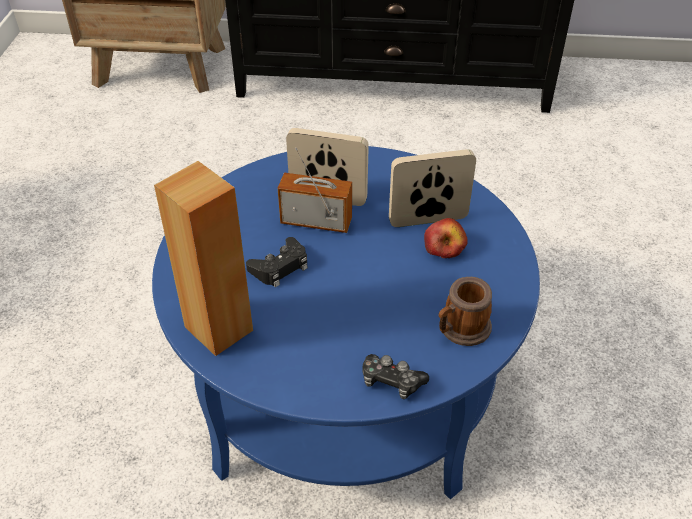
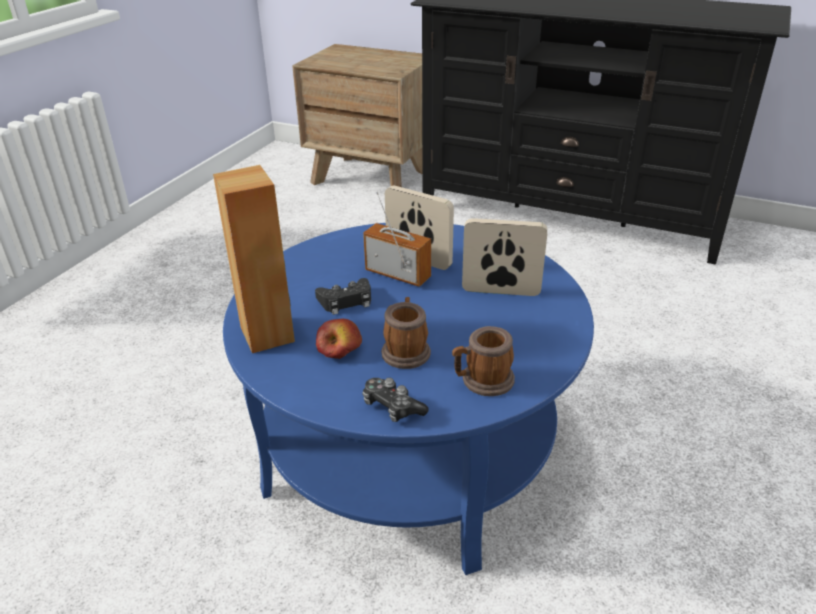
camera: 20 degrees right, 10 degrees down
apple [424,218,468,258] -> apple moved to [316,319,362,359]
none -> mug [381,297,431,369]

